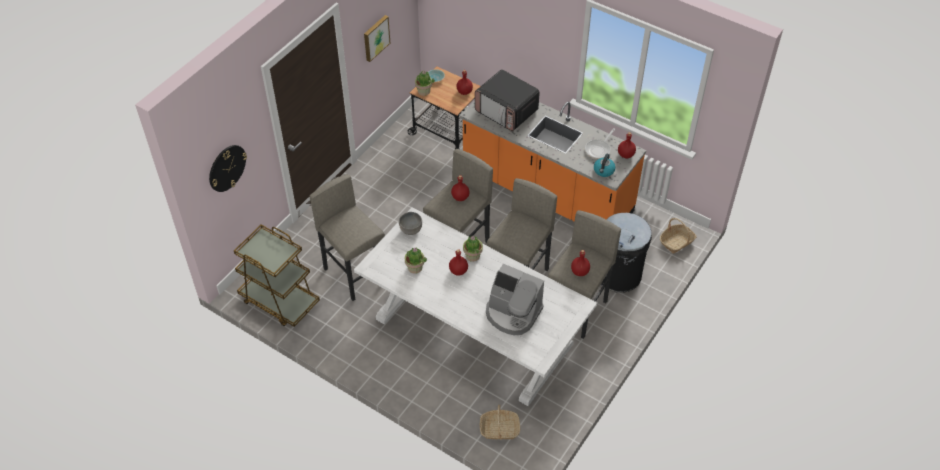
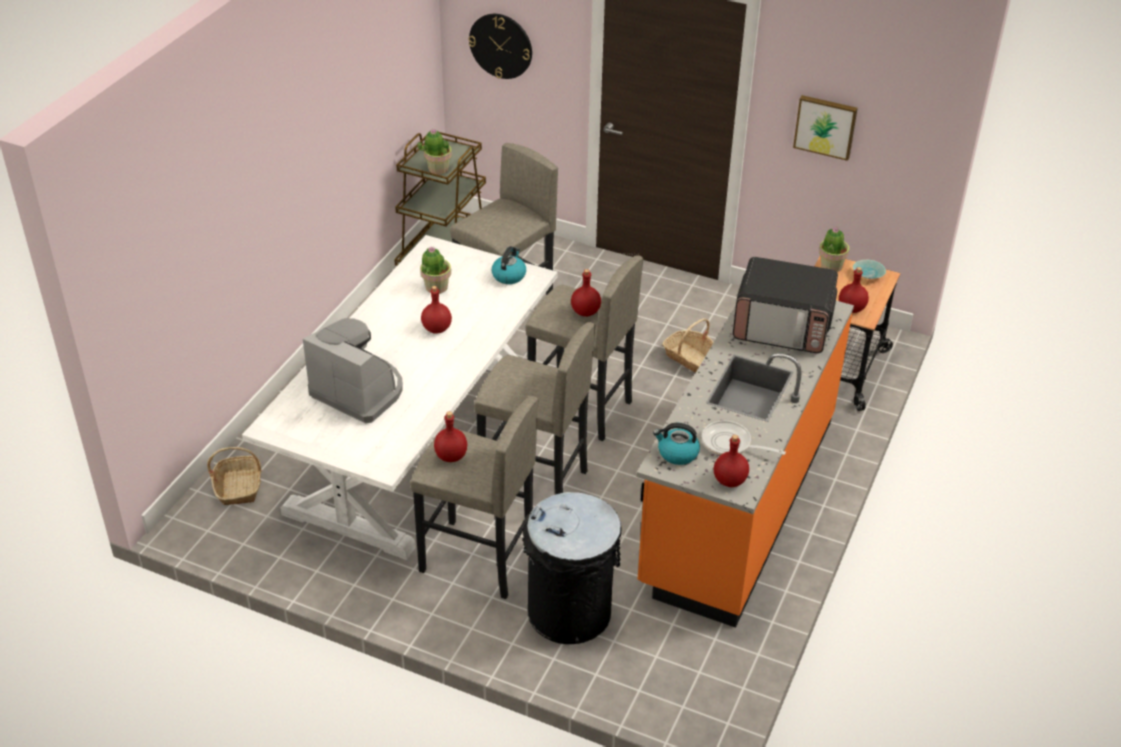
camera: 80 degrees right, 10 degrees down
grey bowl [399,212,422,235] -> kettle [492,246,526,284]
potted plant [463,236,483,262] -> potted plant moved to [417,129,452,174]
microwave [475,69,540,131] -> microwave turned 105 degrees counterclockwise [733,257,838,353]
coffee machine [486,264,544,335] -> coffee machine turned 105 degrees clockwise [303,318,402,423]
basket [660,218,697,254] -> basket moved to [662,318,714,373]

